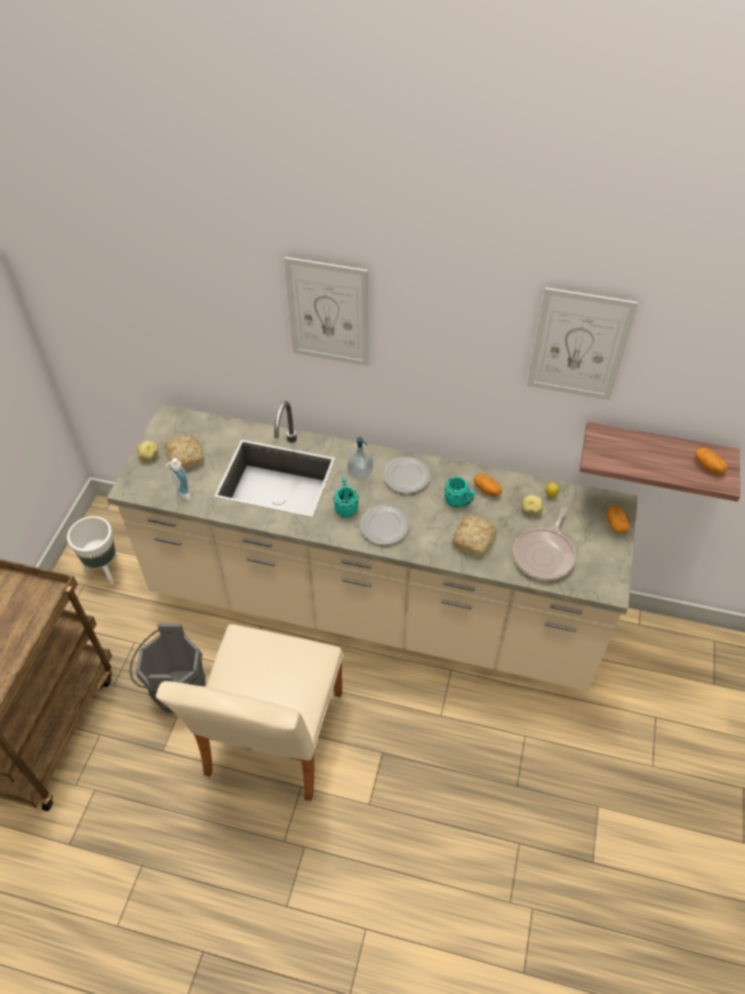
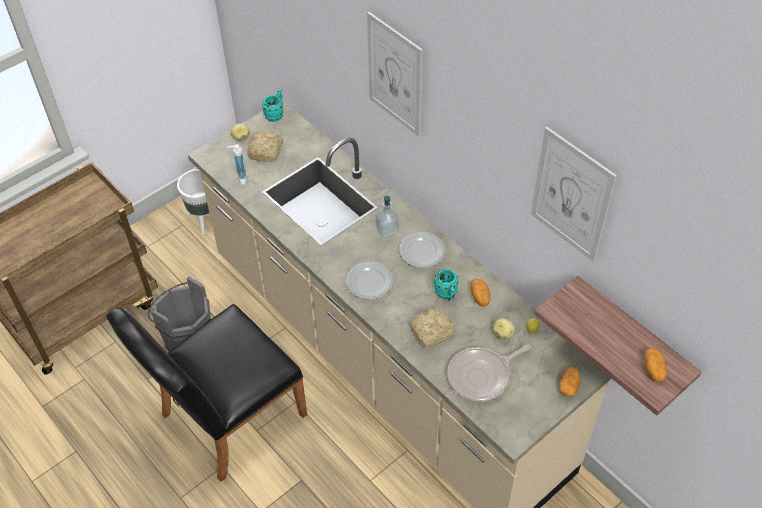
camera: 35 degrees right, 0 degrees up
beige chair [156,624,343,801] -> black chair [107,304,307,482]
turquoise mug [333,477,359,518] -> turquoise mug moved to [262,88,284,122]

